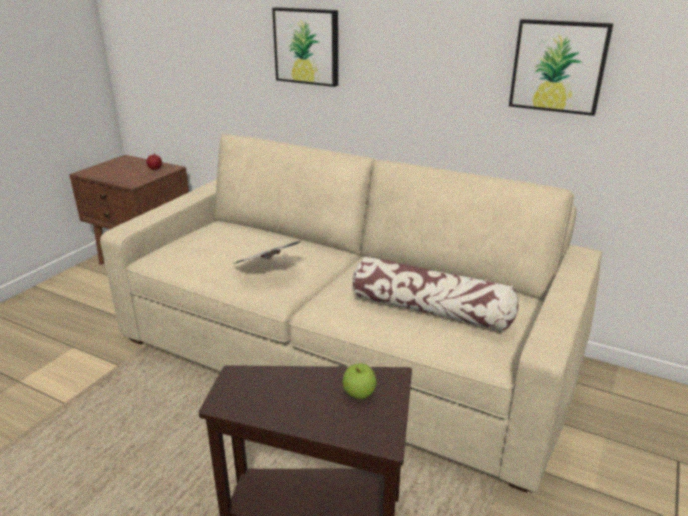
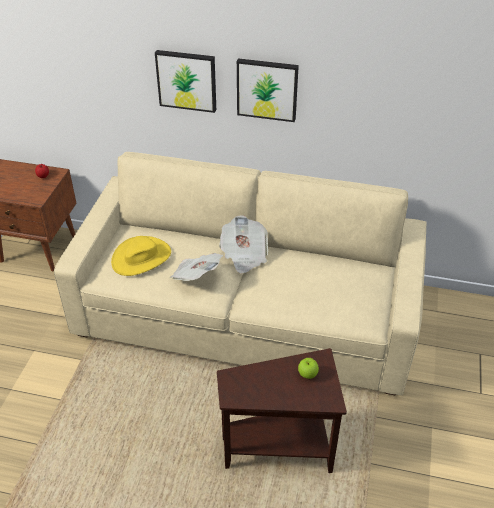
camera: 15 degrees left, 15 degrees up
pillow [353,256,519,331] -> none
picture [509,19,613,116] -> picture moved to [237,58,299,122]
none -> yellow hat [111,236,171,276]
none -> newspaper [219,215,268,274]

